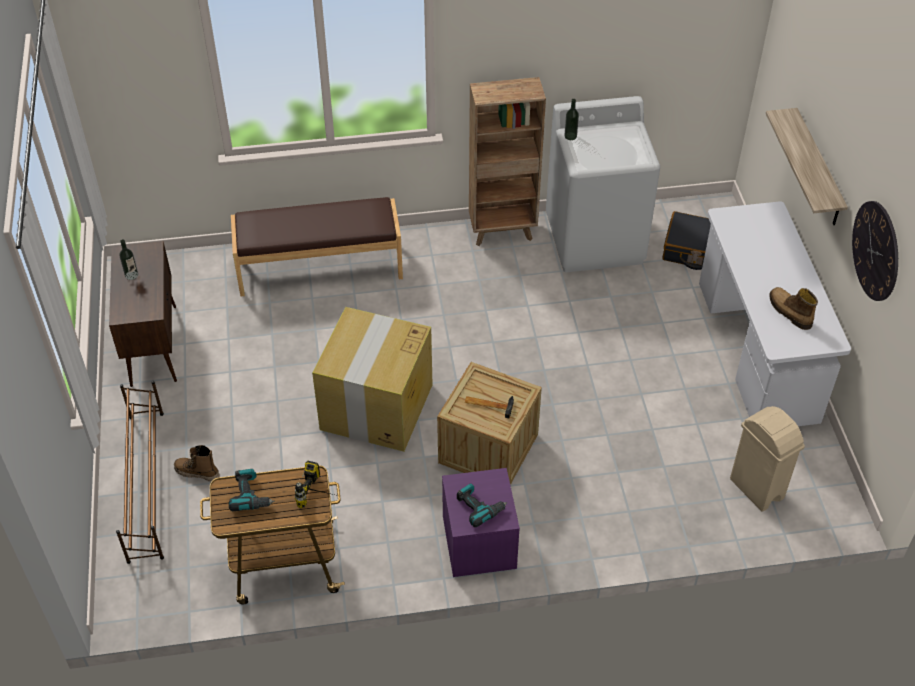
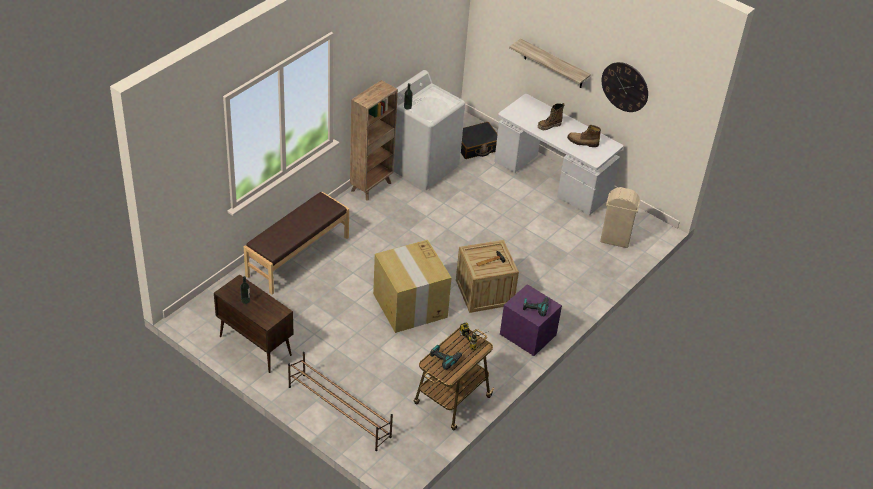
camera: 45 degrees left, 5 degrees down
boot [174,445,220,482] -> boot moved to [538,103,565,130]

